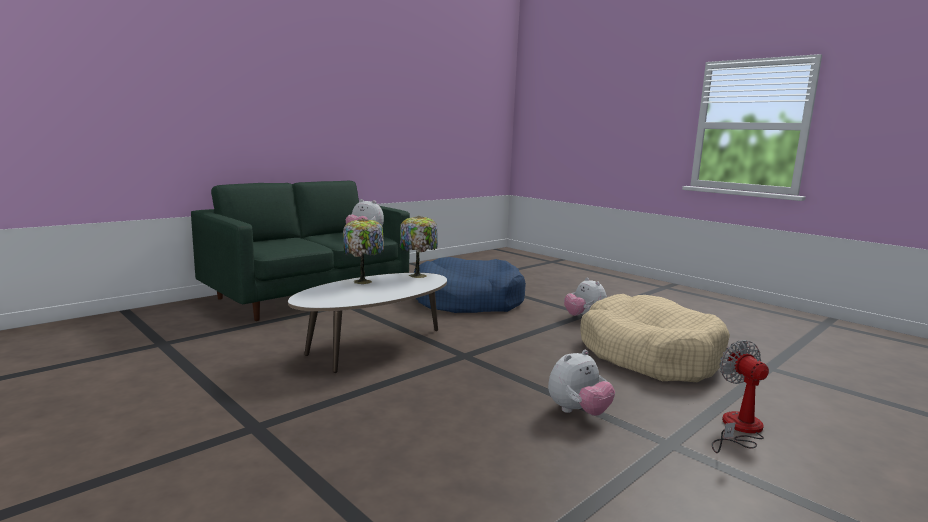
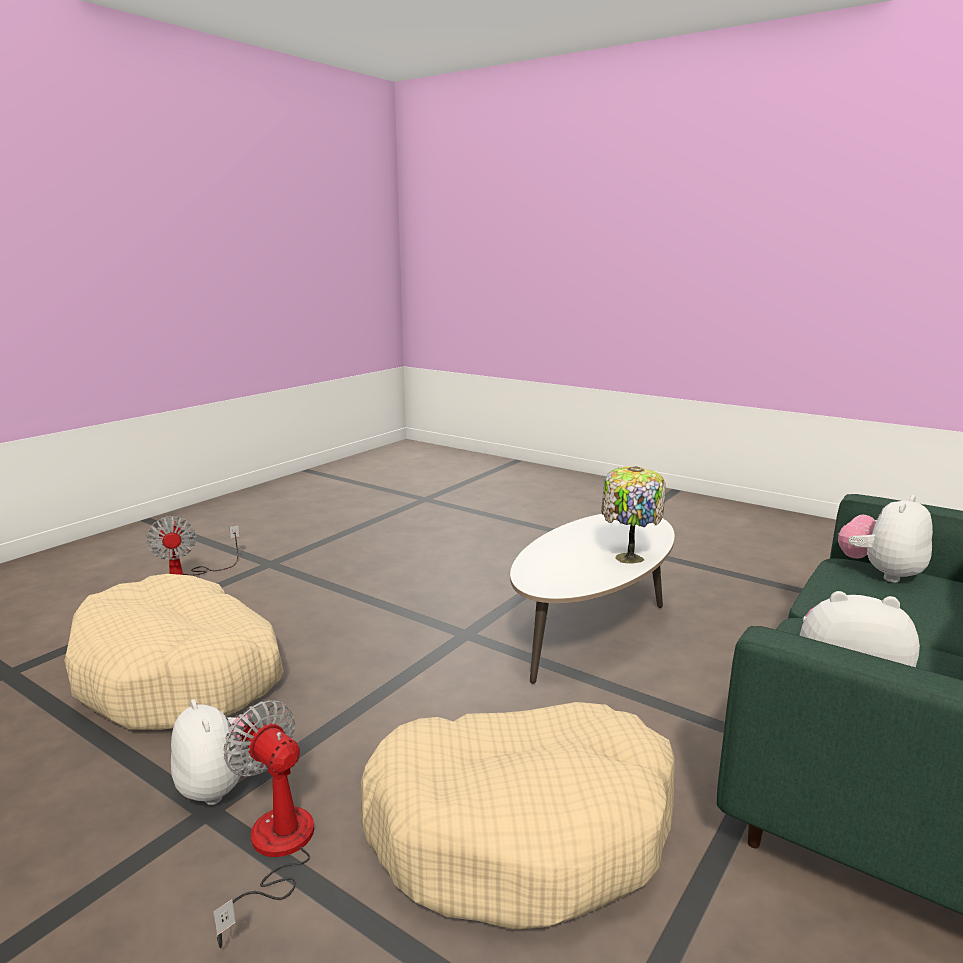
camera: 170 degrees right, 5 degrees up
table lamp [400,216,438,278] -> none
blue dog bed [414,257,526,313] -> beige dog bed [360,702,675,930]
plush toy [548,350,615,416] -> plush toy moved to [838,495,933,583]
none -> fan [213,700,314,948]

